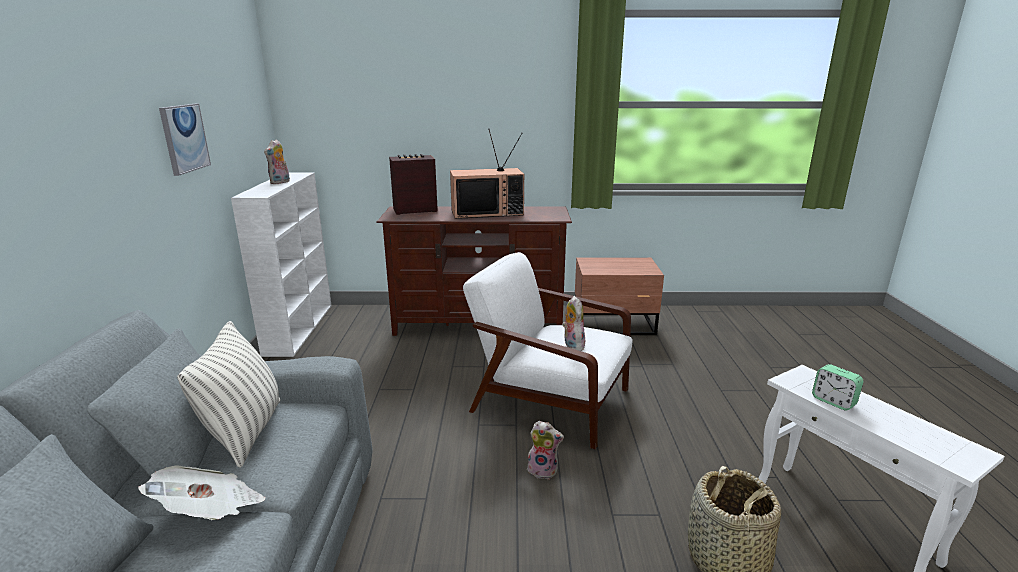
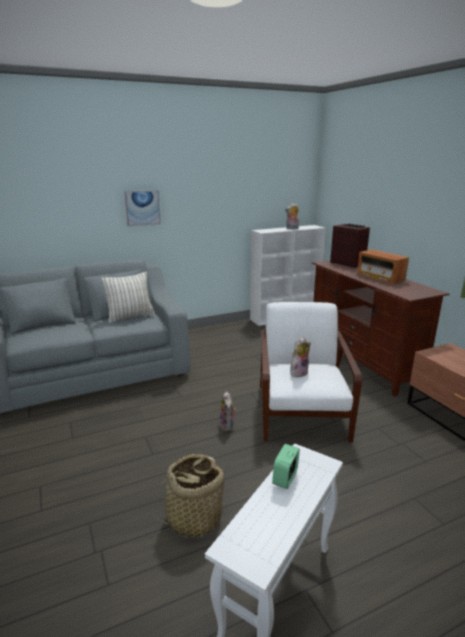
camera: 65 degrees right, 0 degrees up
newspaper [138,465,266,520] -> none
picture [159,104,211,176] -> picture moved to [124,190,161,226]
television [450,130,524,219] -> radio [357,250,409,284]

